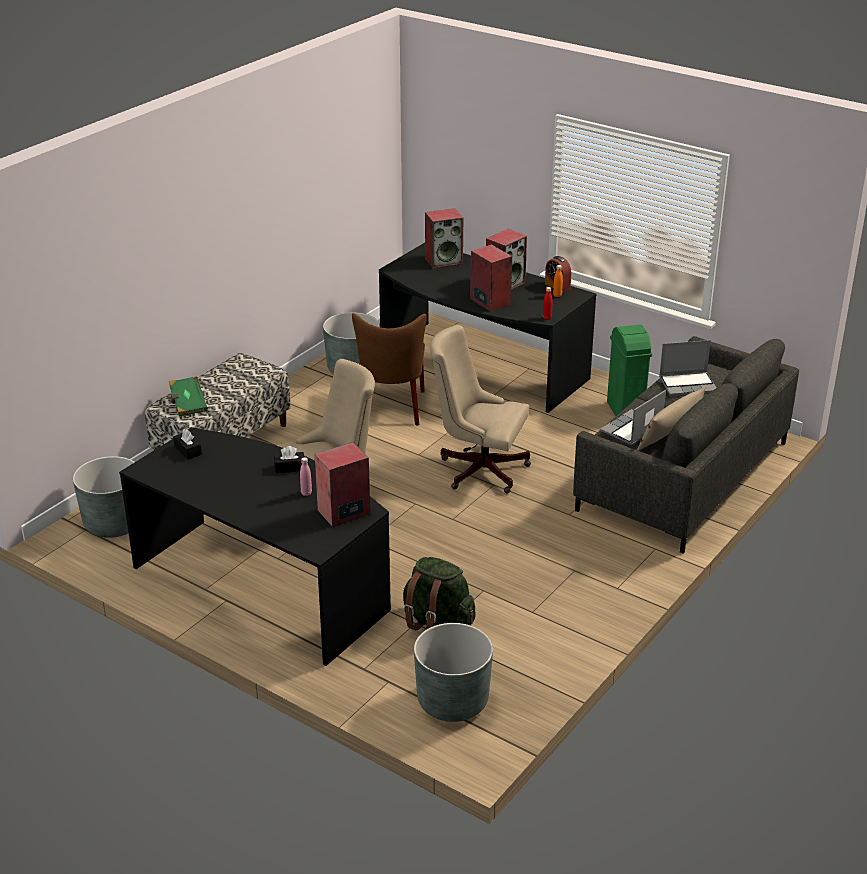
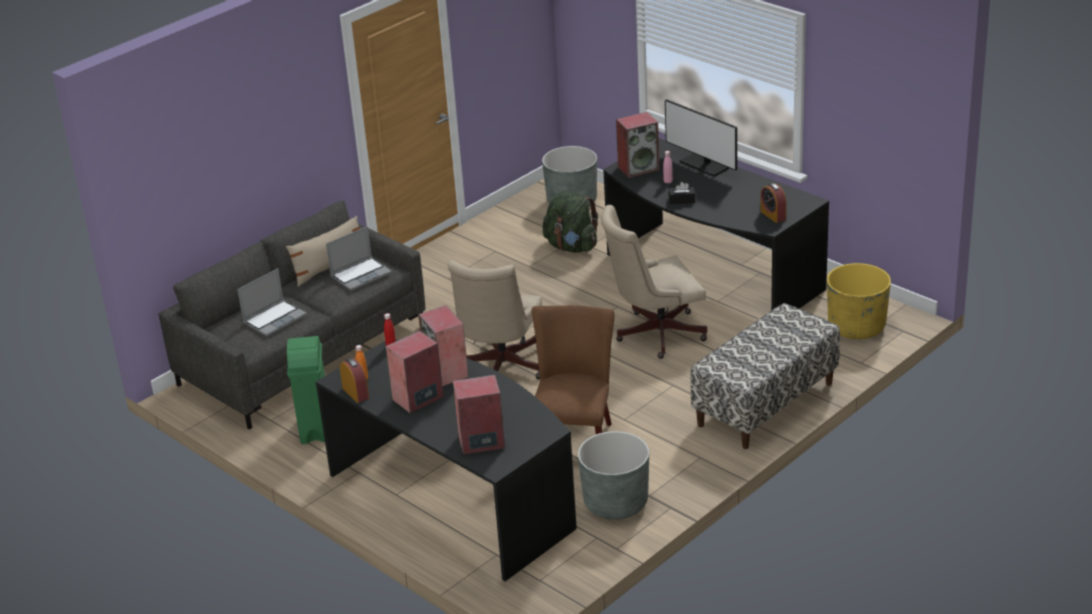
camera: 170 degrees left, 0 degrees up
grey planter [73,456,135,538] -> yellow planter [827,263,891,339]
green book [169,377,208,417] -> none
black tissue box [173,429,202,460] -> alarm clock [761,183,786,223]
beige office chair [430,325,531,494] -> beige office chair turned 75 degrees clockwise [448,260,542,379]
laptop [659,340,717,396] -> laptop turned 135 degrees clockwise [237,268,307,336]
none -> monitor [665,99,737,177]

